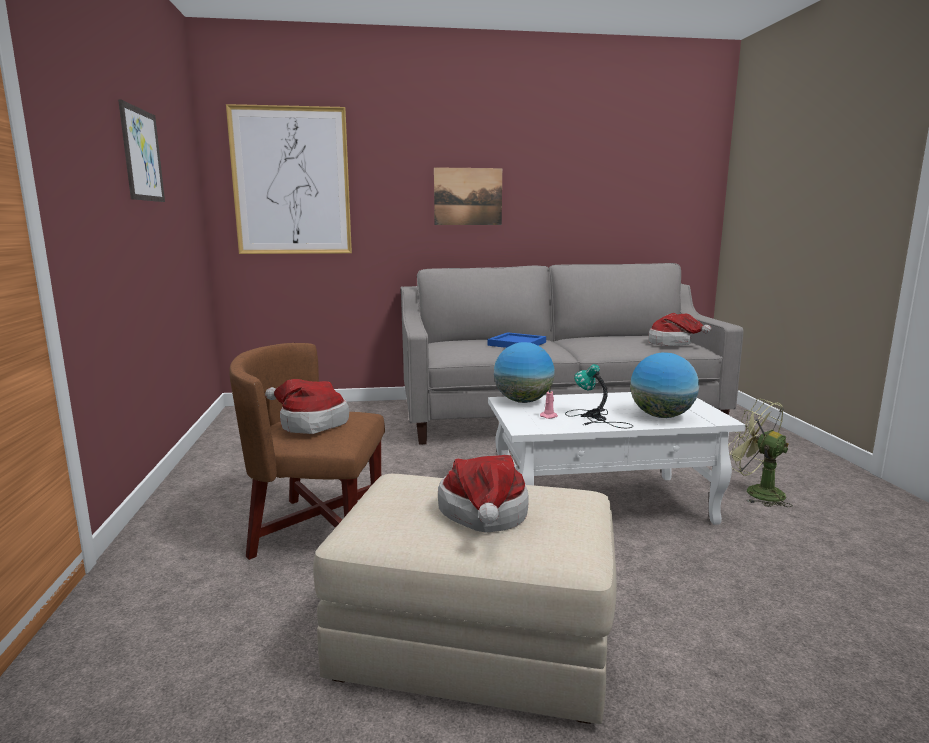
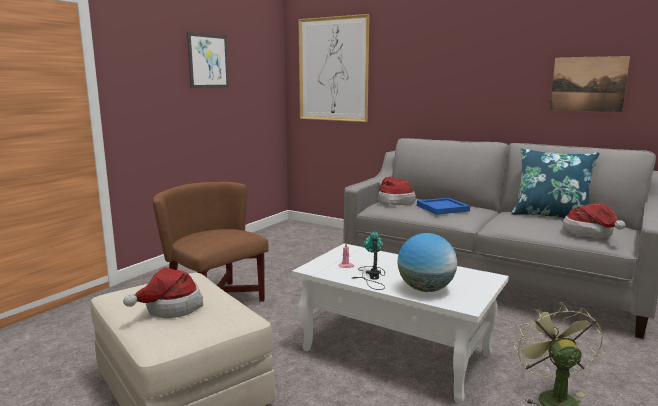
camera: 40 degrees right, 0 degrees up
hat [265,379,349,434] -> hat moved to [378,177,416,206]
picture [434,167,502,225] -> picture moved to [550,56,630,112]
globe [494,342,555,403] -> none
none -> blue pillow [511,148,600,218]

